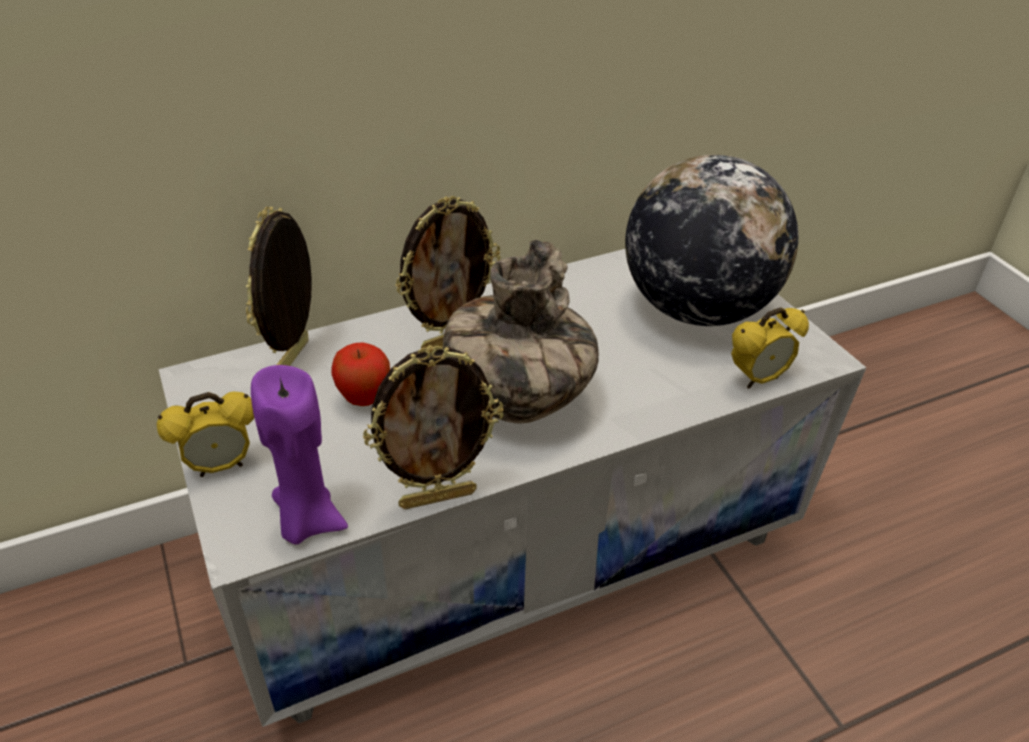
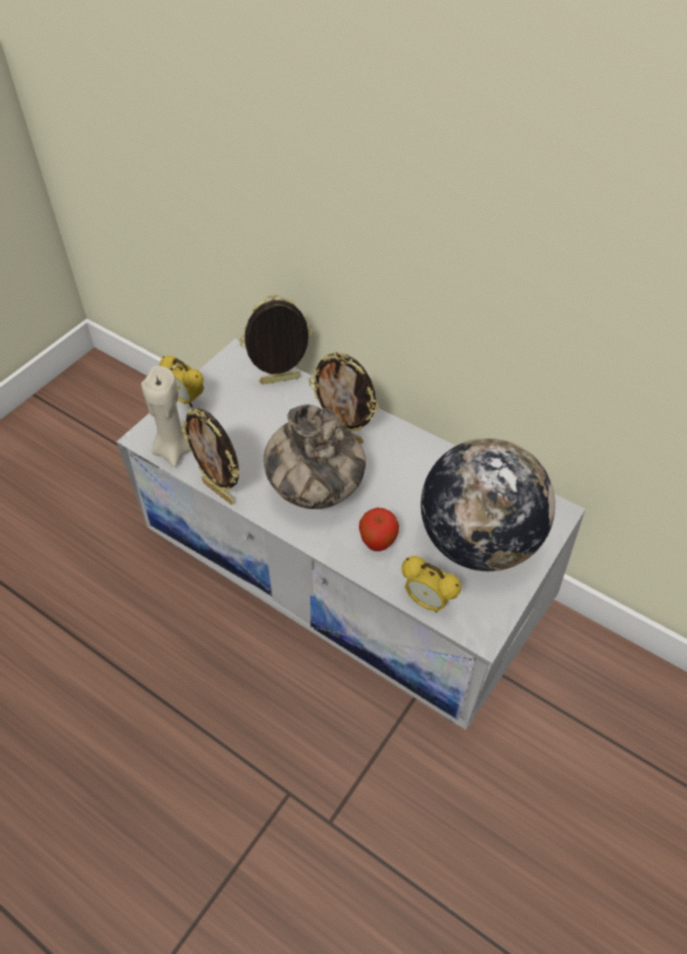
camera: 60 degrees right, 10 degrees up
purple candle [251,365,348,545] -> beige candle [141,366,191,467]
apple [331,342,390,406] -> apple moved to [359,508,399,551]

